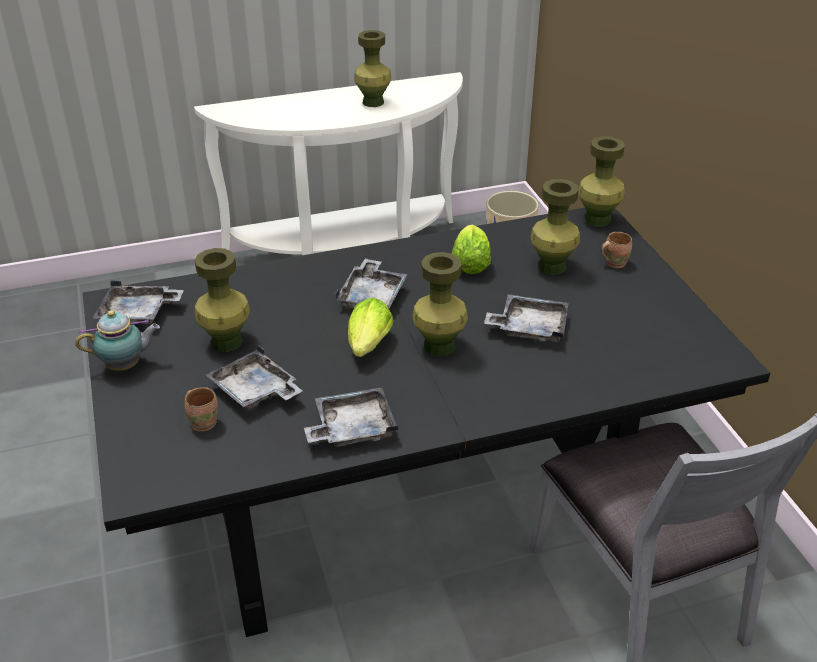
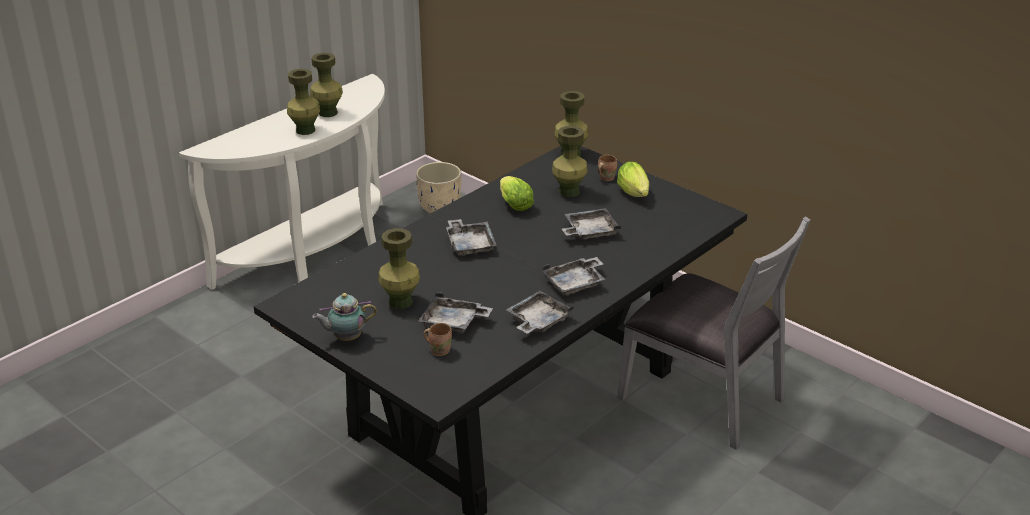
camera: 30 degrees left, 5 degrees down
teapot [76,310,160,371] -> teapot turned 150 degrees counterclockwise [312,293,377,341]
grey tray [93,280,184,324] -> grey tray moved to [542,257,606,295]
lettuce [348,297,394,357] -> lettuce moved to [617,162,649,197]
green vase [412,252,468,357] -> green vase moved to [287,69,320,135]

